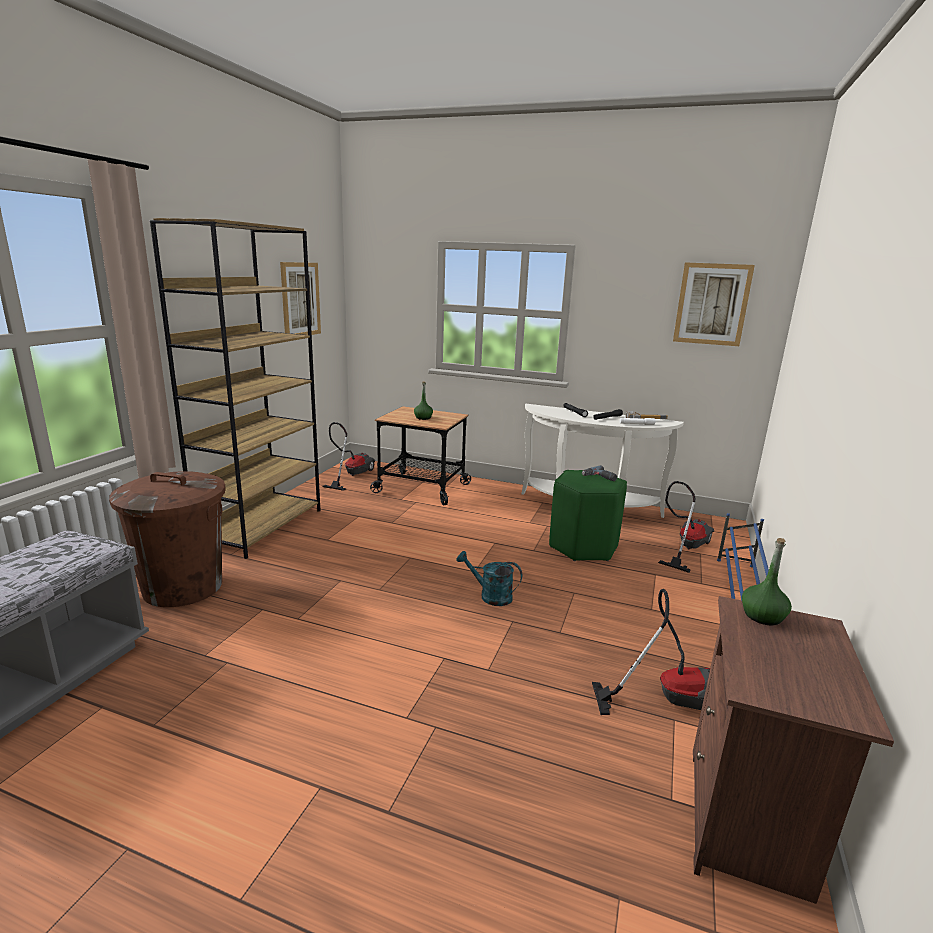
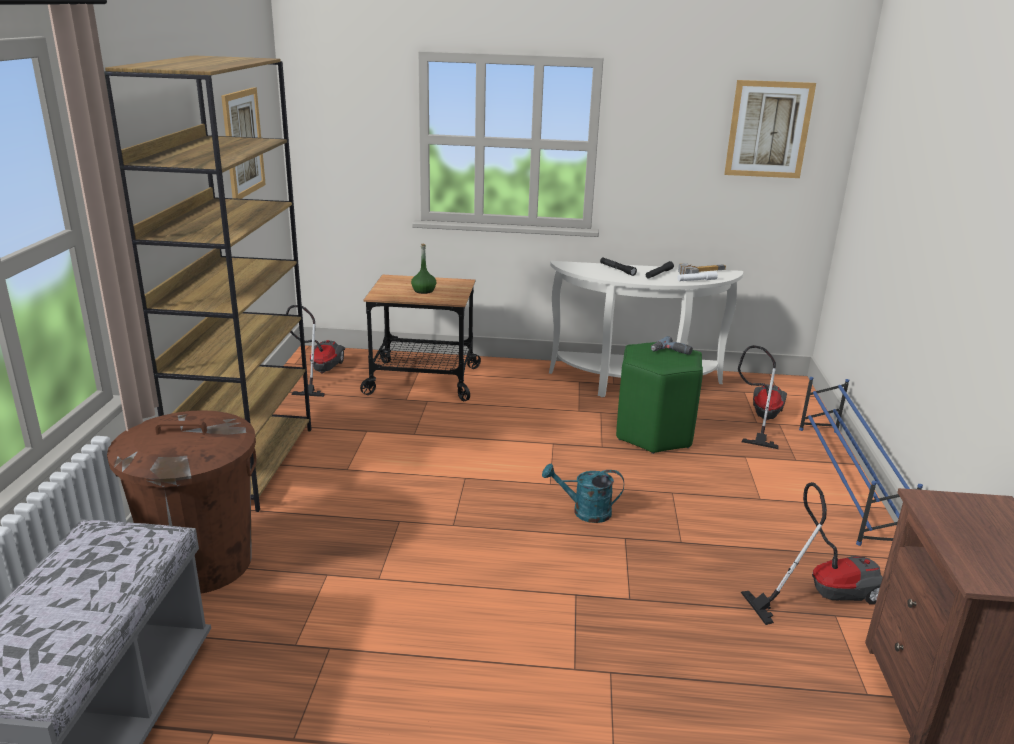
camera: 15 degrees left, 5 degrees up
green bottle [742,538,792,626] -> none

